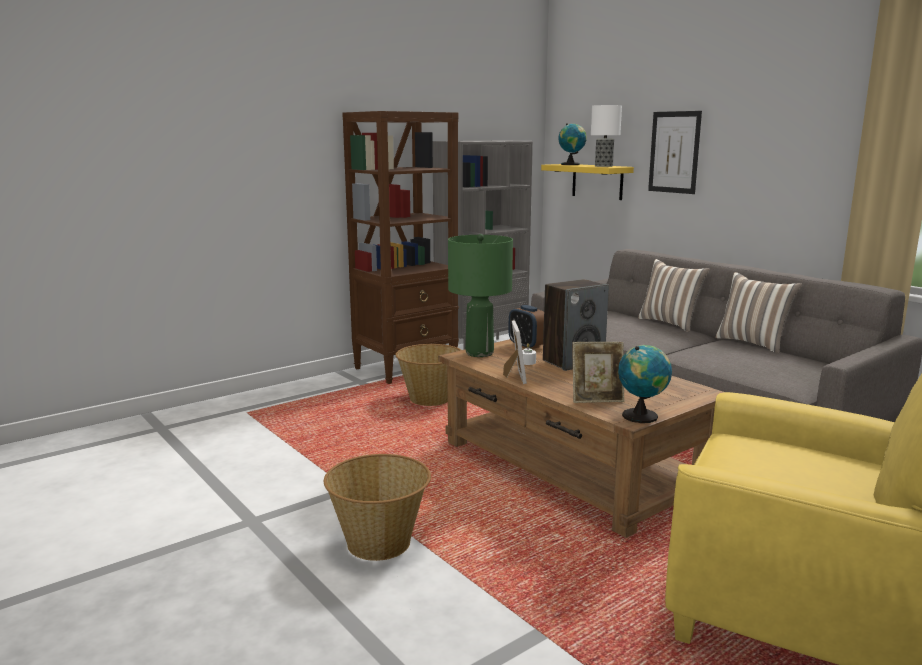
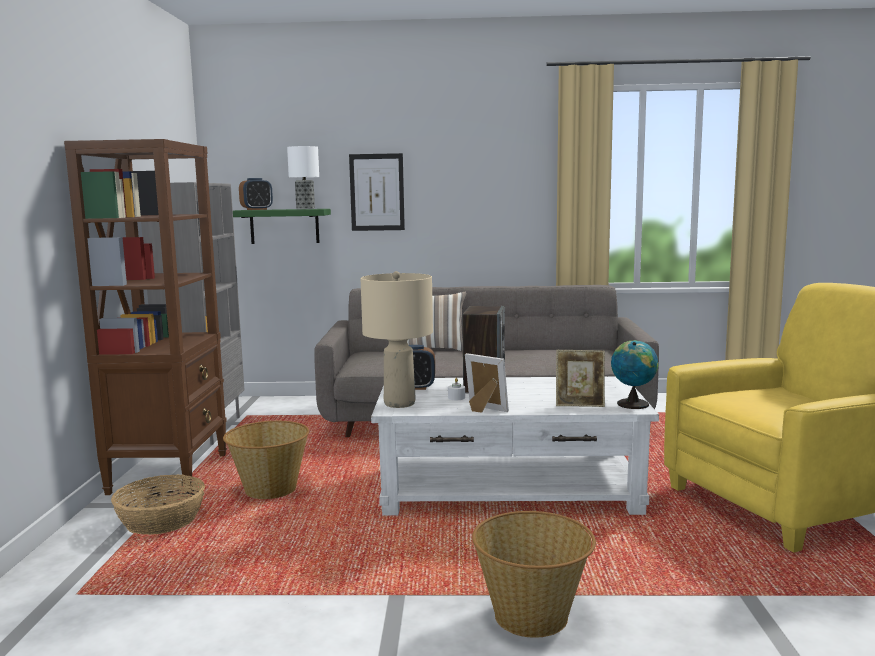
camera: 50 degrees left, 5 degrees down
brown coffee table [438,339,724,538] -> white coffee table [371,376,659,516]
green table lamp [448,234,513,357] -> beige table lamp [360,271,433,408]
yellow shelf [541,164,634,200] -> green shelf [233,209,331,244]
globe [559,123,587,165] -> alarm clock [239,178,273,210]
picture frame [572,342,624,403] -> picture frame turned 60 degrees clockwise [556,350,605,407]
pillow [715,272,802,353] -> none
none -> basket [111,475,205,535]

